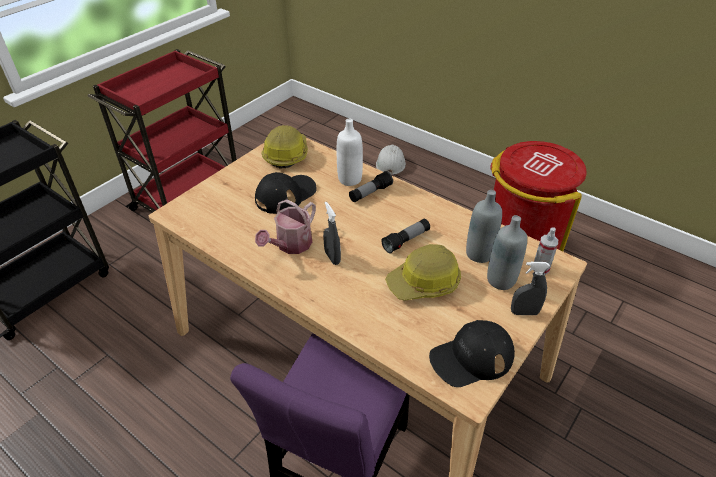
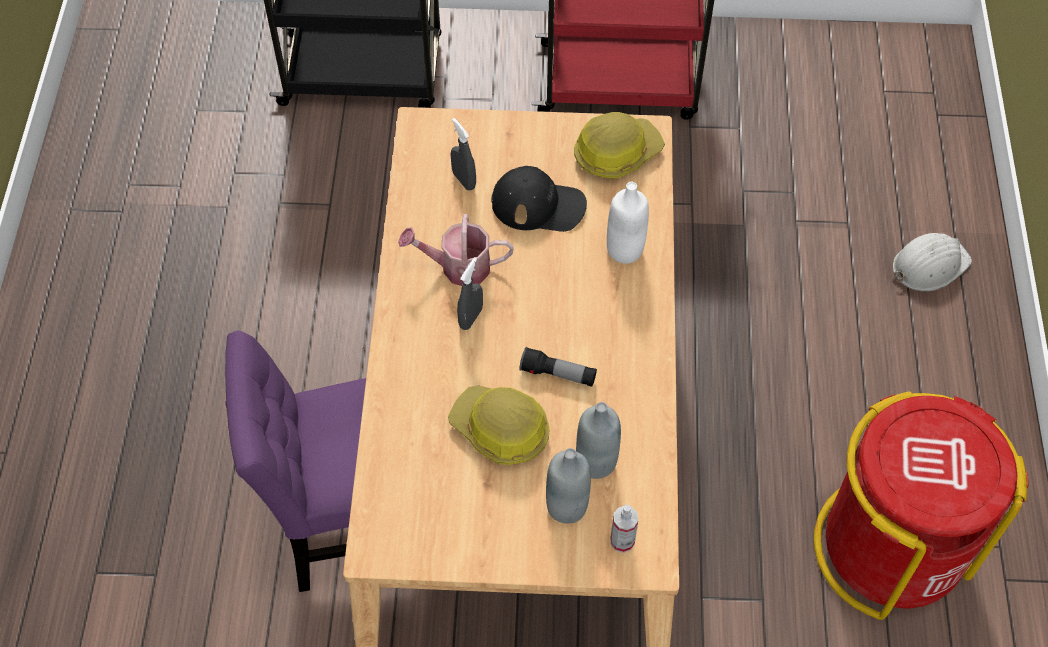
camera: 55 degrees right, 15 degrees up
flashlight [349,171,393,202] -> none
black cap [429,320,515,387] -> none
grey spray bottle [511,262,550,315] -> grey spray bottle moved to [451,118,476,191]

